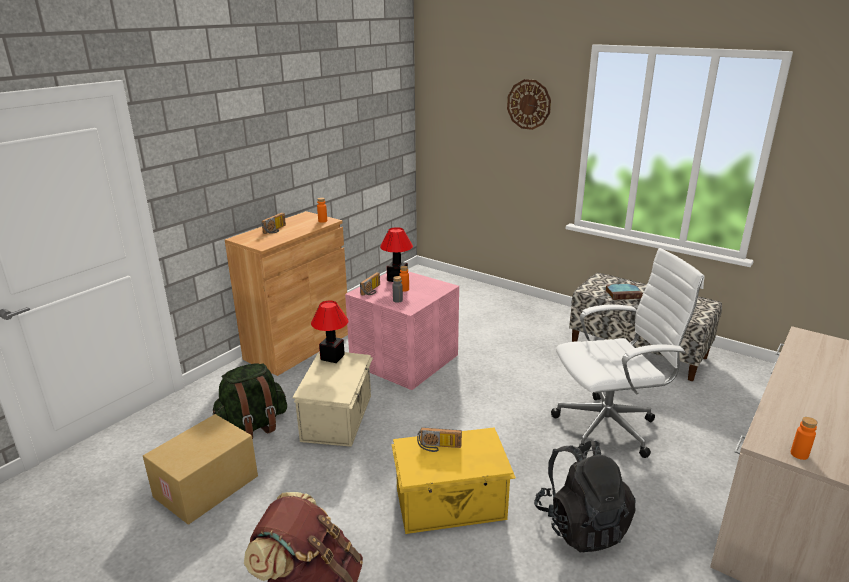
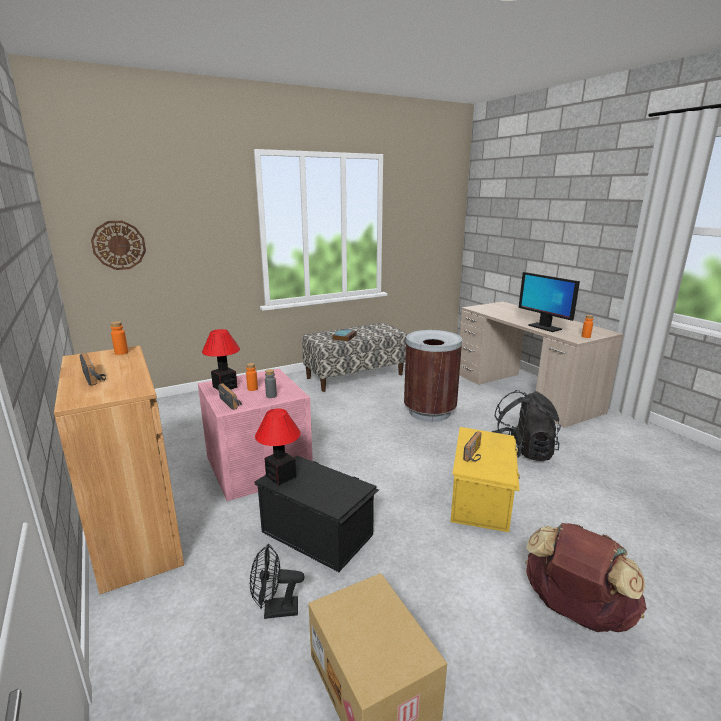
camera: 65 degrees left, 5 degrees down
green backpack [212,363,287,439] -> black fan [250,544,304,619]
beige storage box [293,350,373,447] -> black storage box [255,456,379,572]
wall clock [507,79,551,130] -> wall clock moved to [91,221,146,270]
white office chair [551,248,705,458] -> brown trash can [404,330,462,422]
none -> monitor [519,272,580,332]

